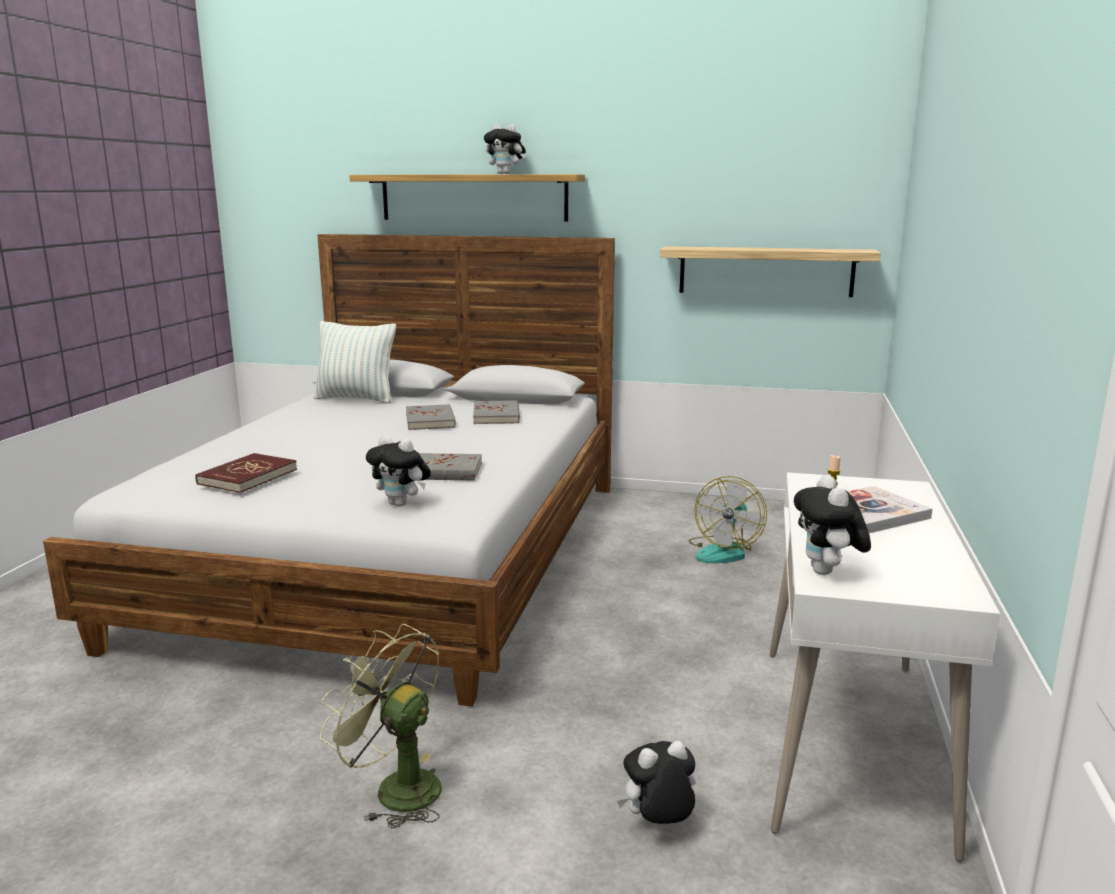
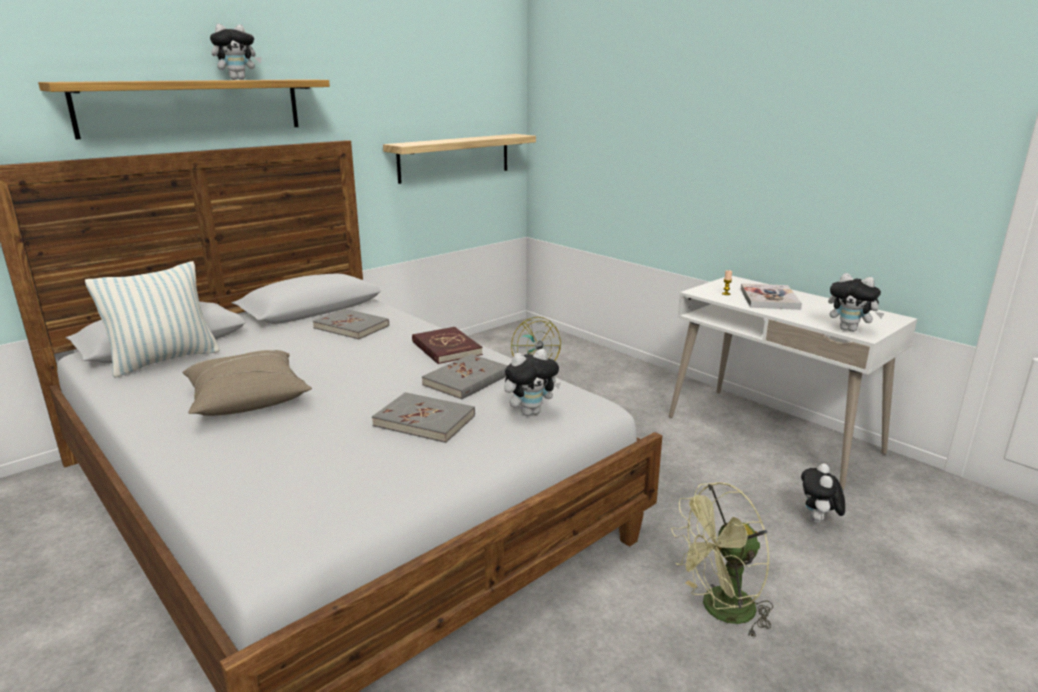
camera: 55 degrees left, 5 degrees up
red book [196,453,297,493] -> red book moved to [412,327,483,364]
grey book [406,404,456,430] -> grey book moved to [372,392,475,443]
none -> beige pillow [182,350,312,416]

